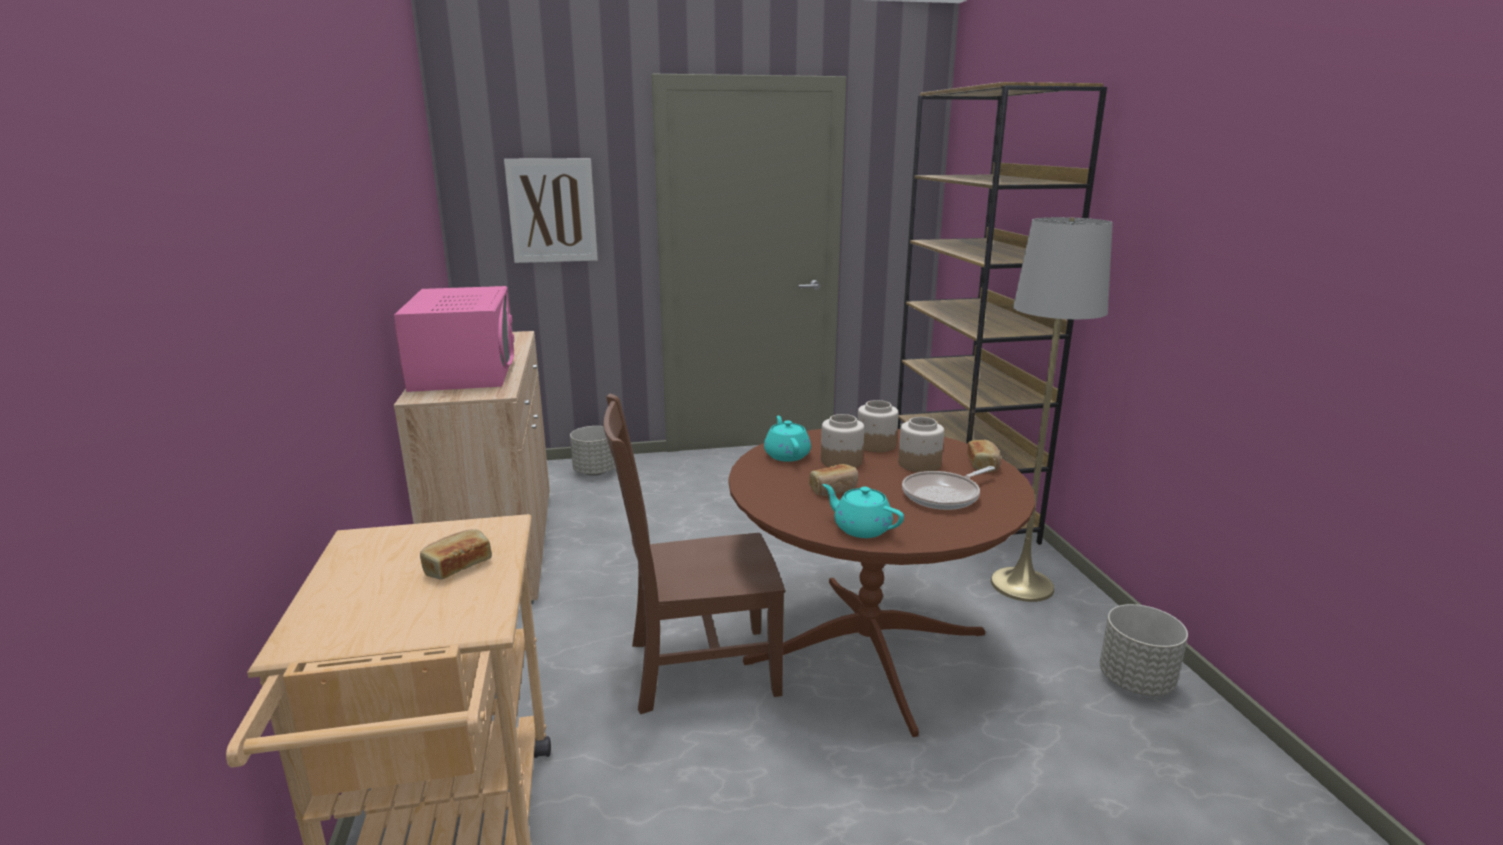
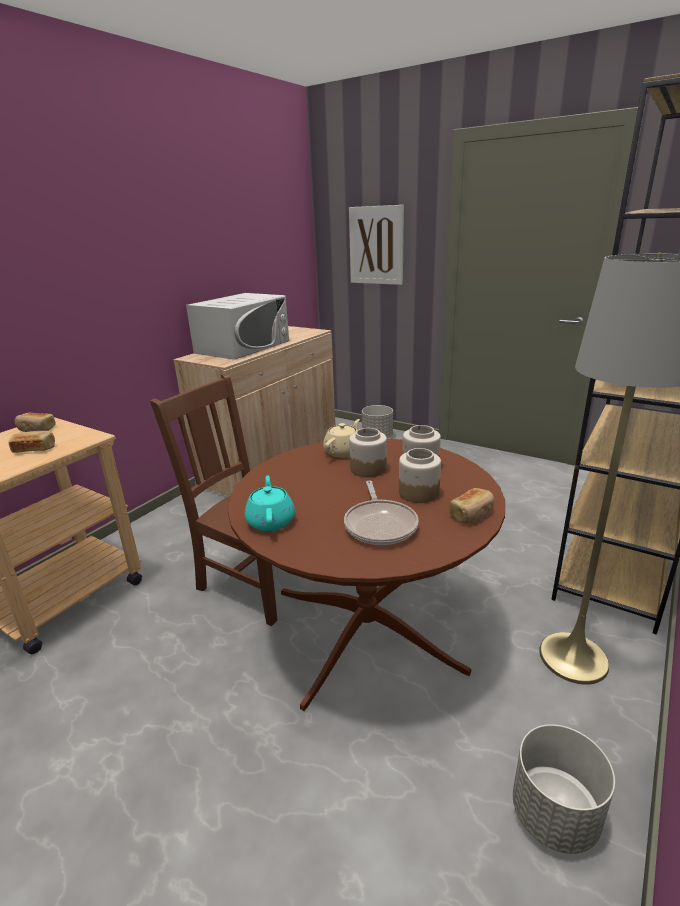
camera: 45 degrees right, 5 degrees up
pink microwave [394,286,514,392] -> white microwave [186,293,289,360]
turquoise teapot [764,416,811,462] -> beige teapot [323,419,360,458]
bread [809,464,858,496] -> bread moved to [15,413,56,432]
frying pan [902,466,995,510] -> frying pan turned 105 degrees counterclockwise [344,481,419,545]

